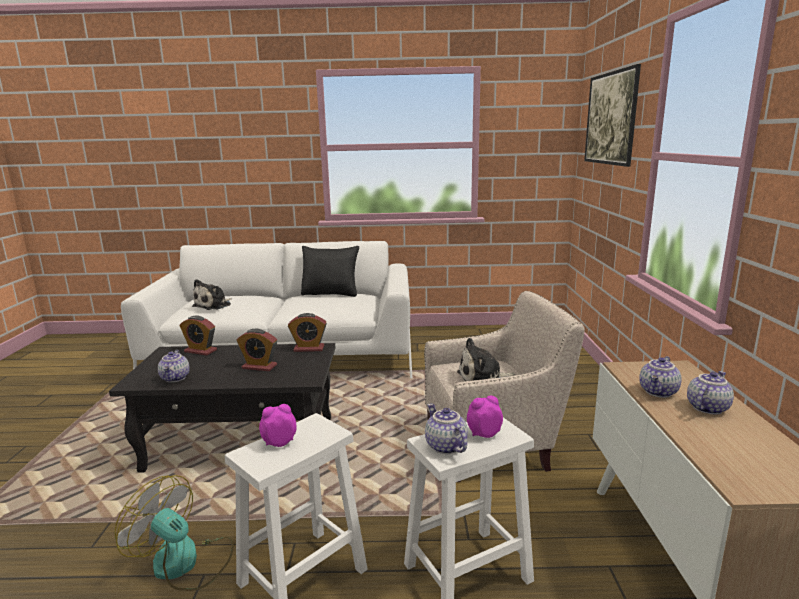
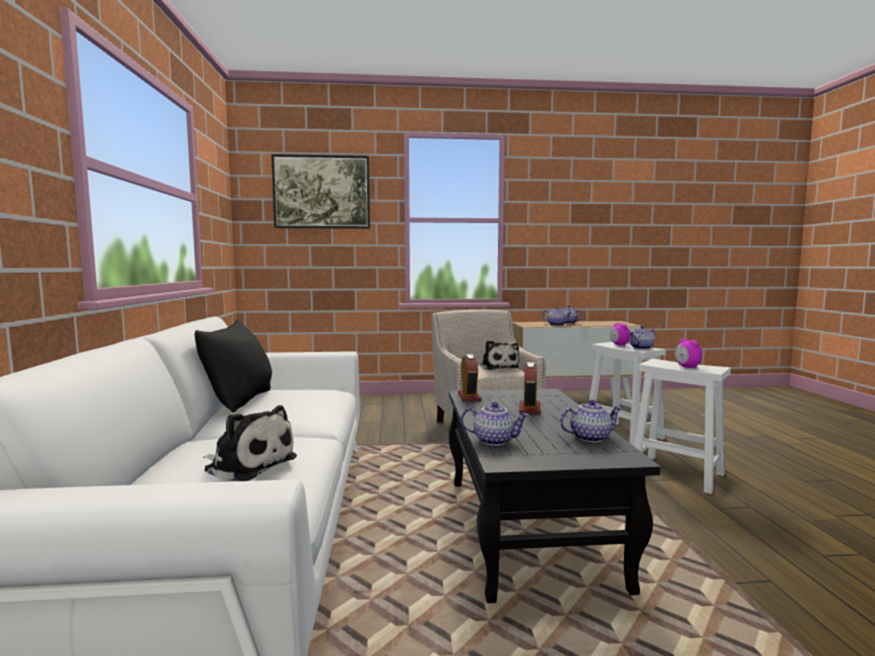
camera: 95 degrees left, 10 degrees down
fan [115,475,234,591] -> none
alarm clock [180,316,217,355] -> teapot [461,402,529,446]

